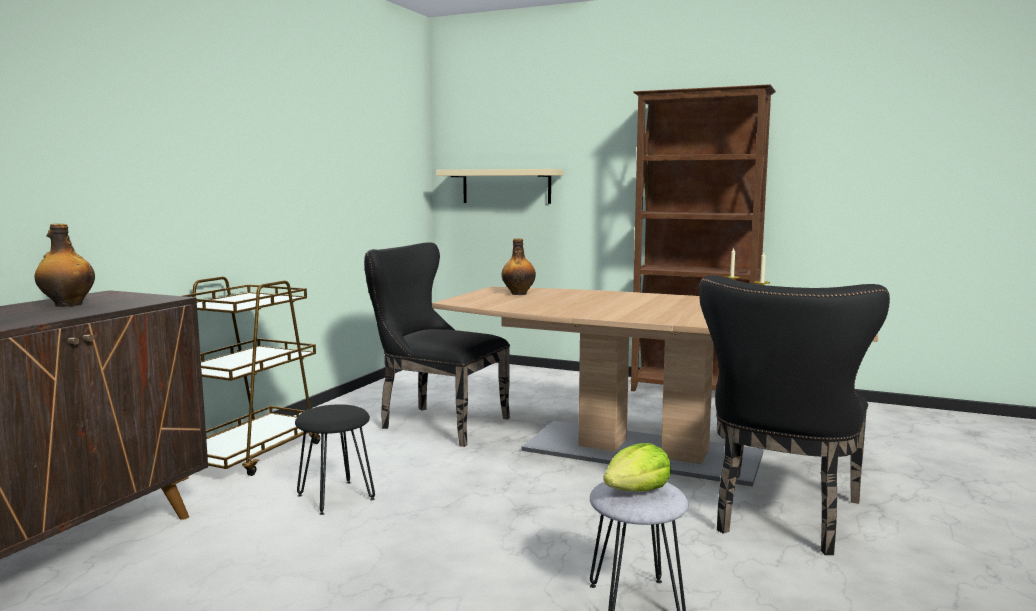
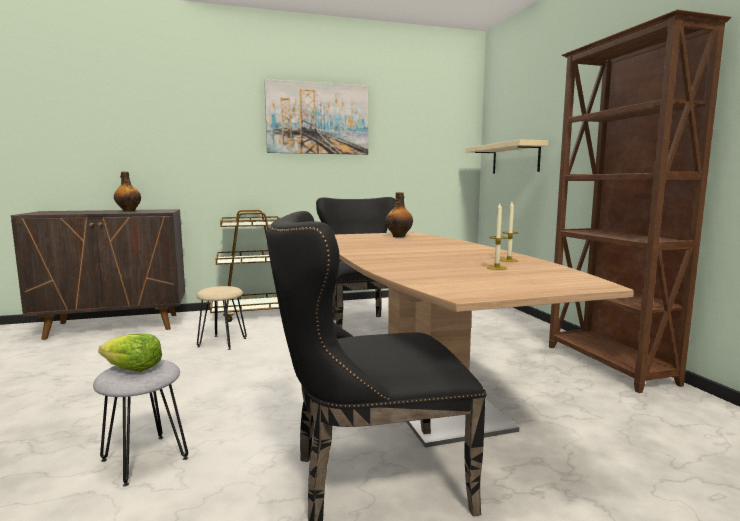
camera: 50 degrees right, 0 degrees up
black stool [295,404,375,515] -> beige stool [196,286,247,350]
none -> picture [264,79,368,155]

